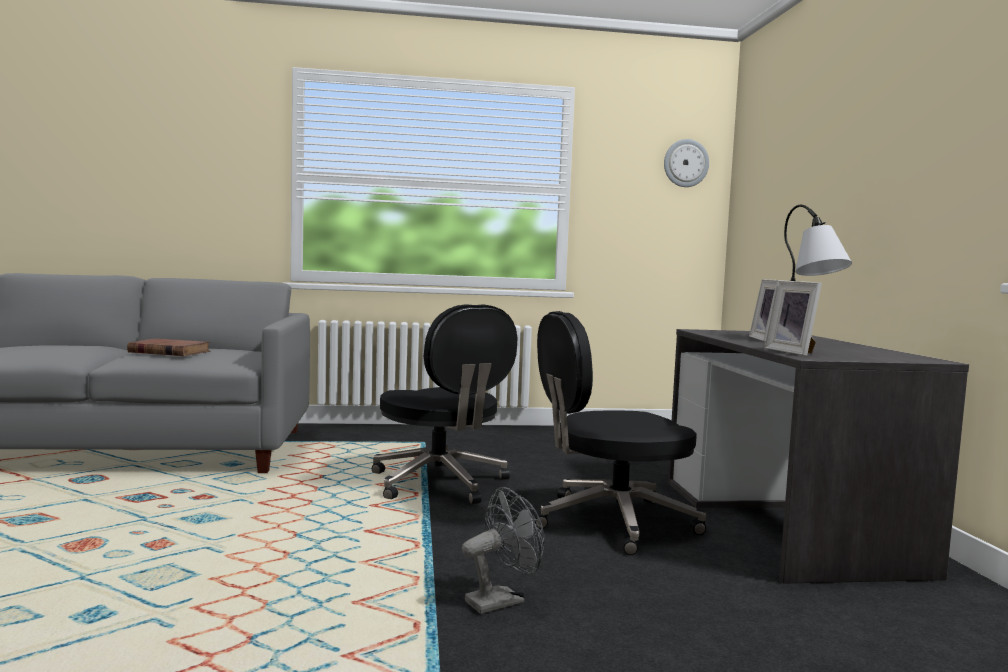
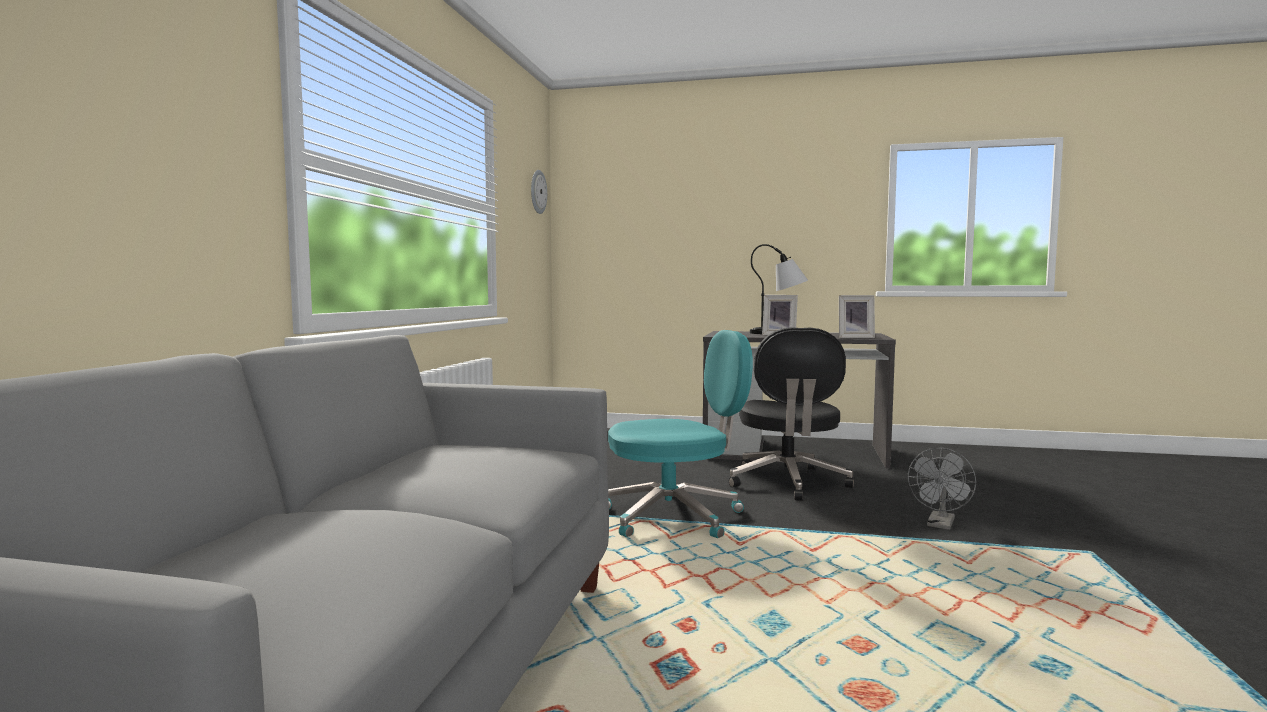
camera: 70 degrees left, 0 degrees up
brown book [127,338,211,356] -> none
black office chair [372,304,517,504] -> turquoise office chair [608,330,753,538]
grey fan [462,487,545,614] -> grey fan turned 135 degrees counterclockwise [908,448,976,530]

